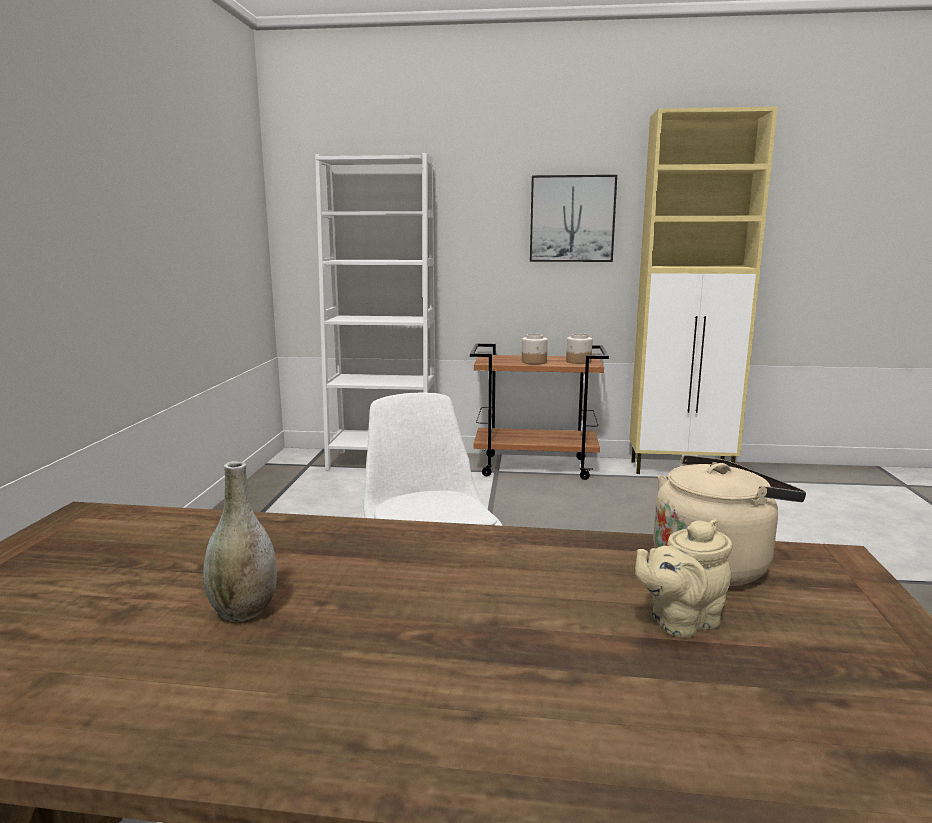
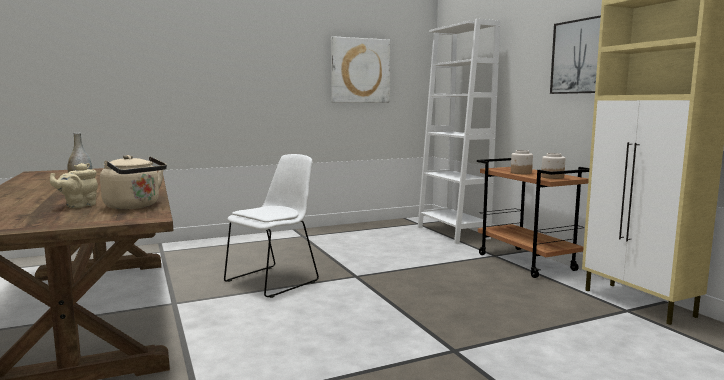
camera: 60 degrees right, 5 degrees down
beige teapot [635,519,733,637] -> beige teapot turned 90 degrees counterclockwise [50,163,98,208]
none -> picture [331,36,390,103]

